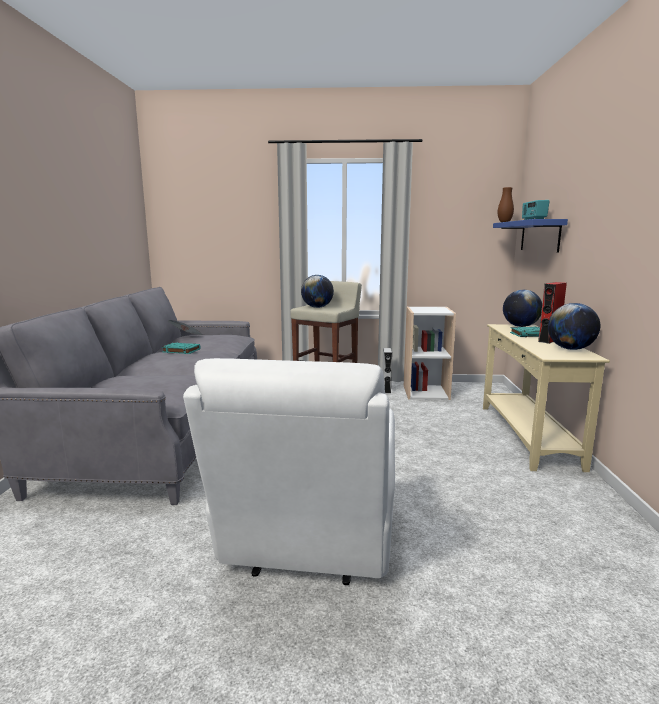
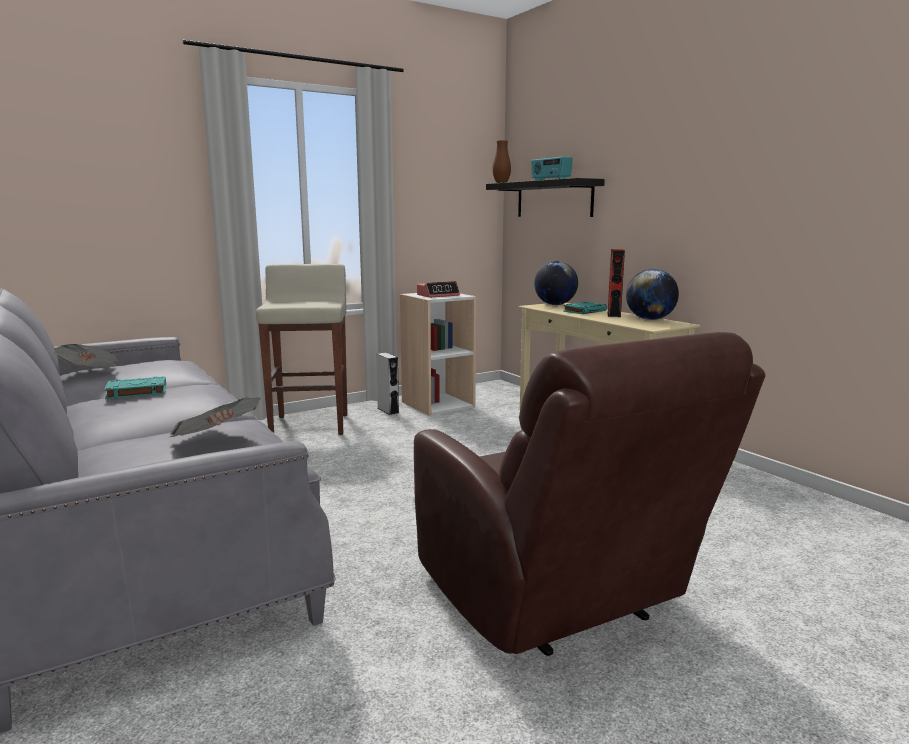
camera: 35 degrees left, 0 degrees up
white armchair [183,358,395,585] -> brown armchair [414,332,766,656]
globe [301,275,334,308] -> none
blue shelf [493,219,568,253] -> black shelf [486,178,605,217]
none -> newspaper [170,397,261,437]
none -> alarm clock [417,281,460,298]

